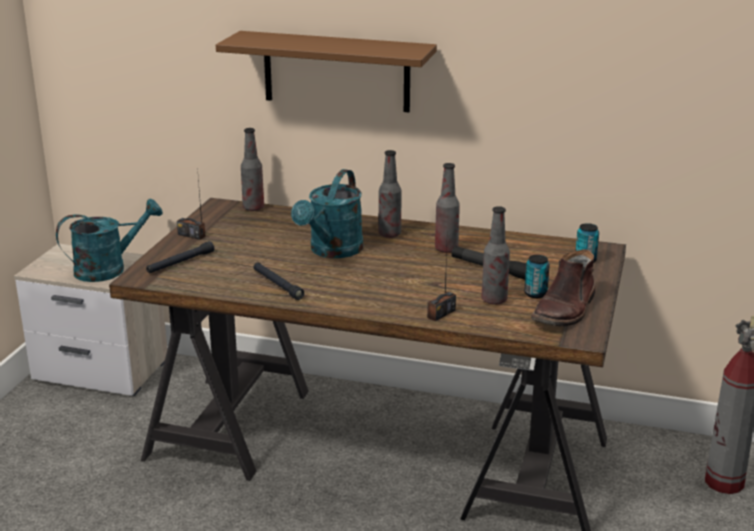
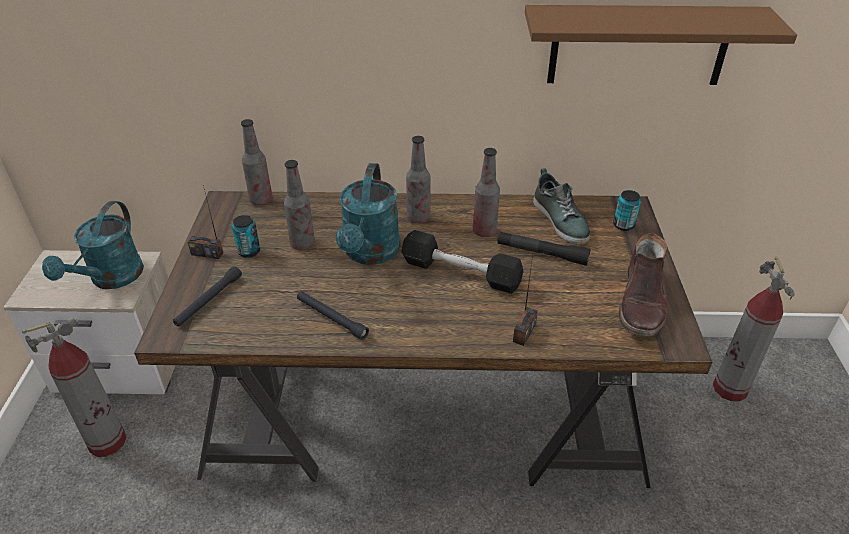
camera: 15 degrees left, 15 degrees up
turquoise watering can [56,199,163,282] -> turquoise watering can turned 150 degrees clockwise [42,201,144,289]
brown shelf [216,31,437,112] -> brown shelf moved to [525,5,797,85]
bottle [481,206,510,305] -> bottle moved to [284,160,315,251]
can [524,255,550,298] -> can moved to [232,215,260,258]
none -> fire extinguisher [22,318,126,457]
none -> black dumbbell [401,230,523,294]
none -> shoe [533,168,590,245]

